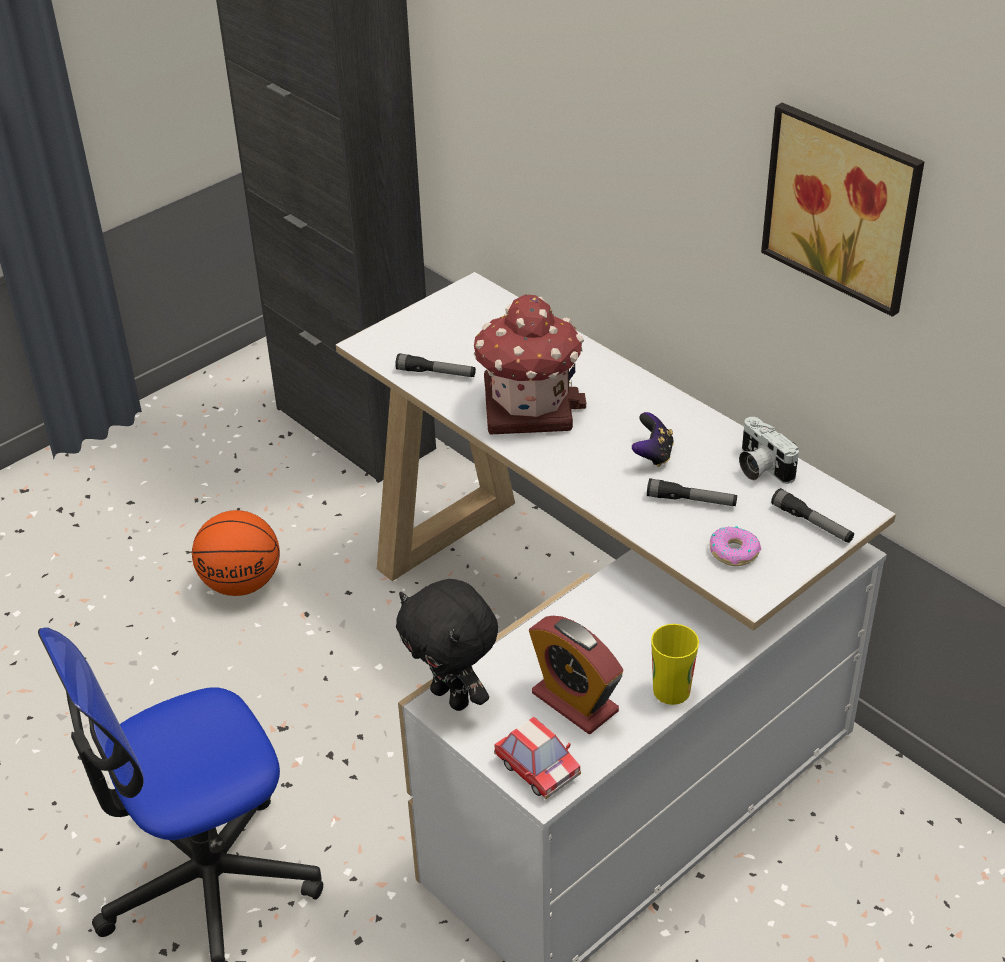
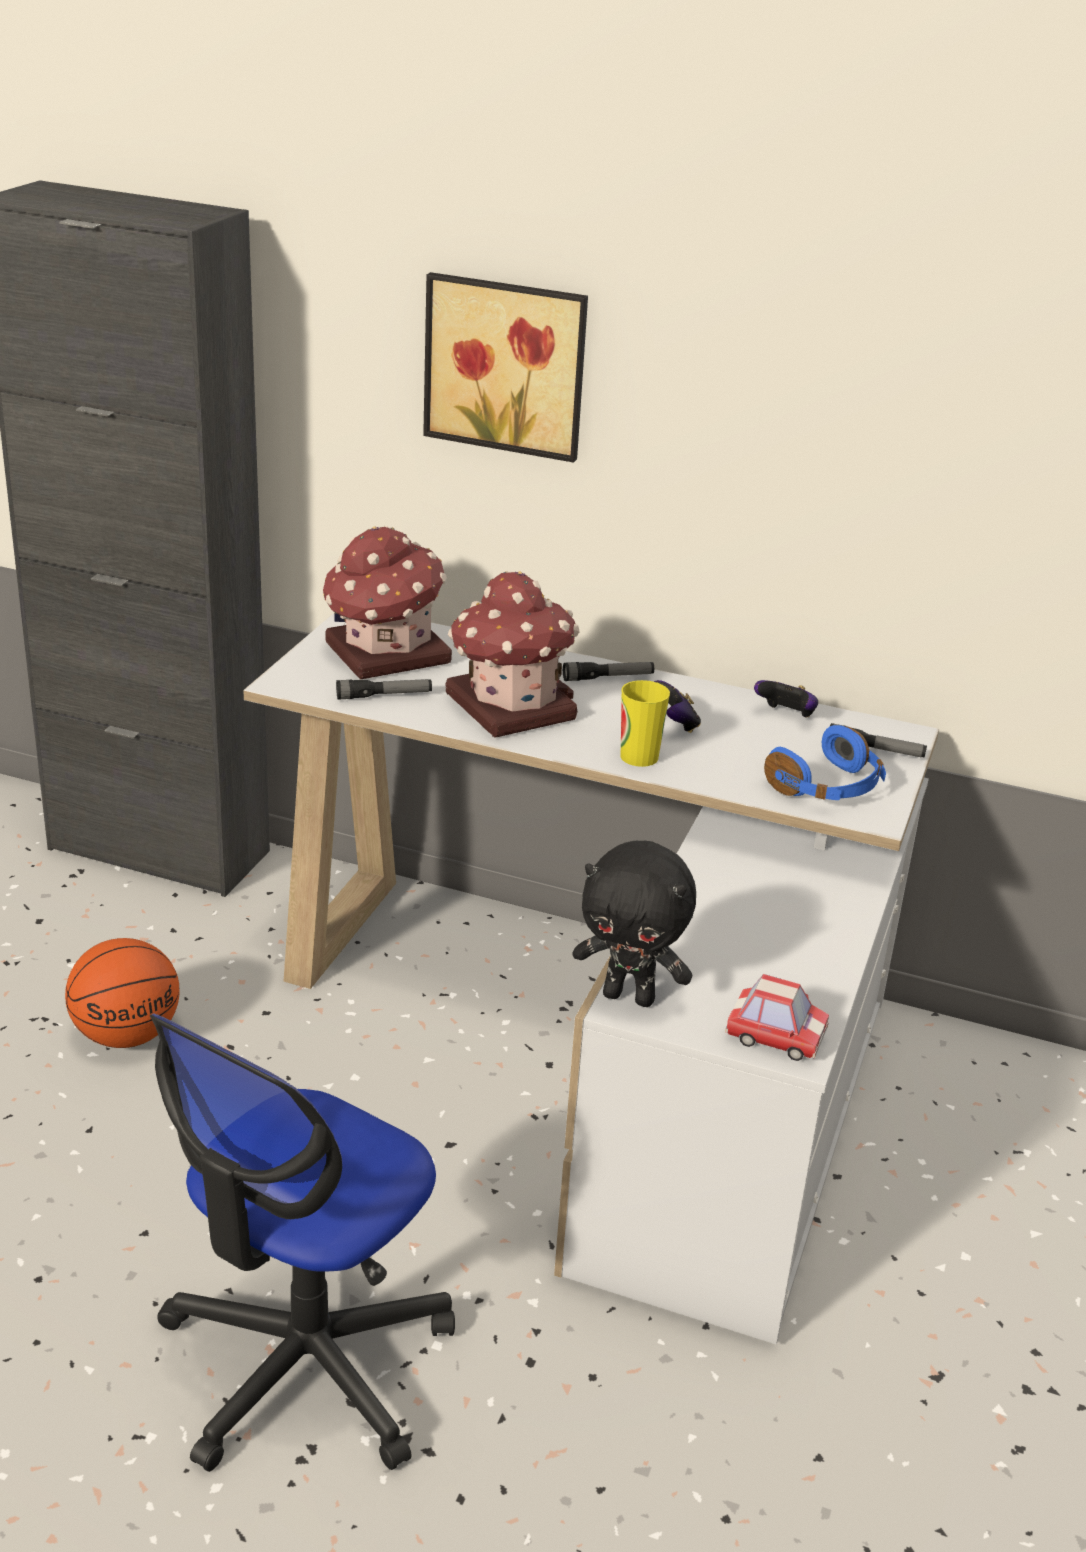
camera: 30 degrees left, 10 degrees down
alarm clock [529,616,623,734] -> none
flashlight [647,478,737,506] -> flashlight moved to [563,662,654,681]
cup [651,624,699,705] -> cup moved to [621,680,670,767]
donut [710,526,761,566] -> blue headphones [764,725,886,800]
camera [739,417,799,484] -> game controller [754,680,818,717]
picture [761,103,924,317] -> picture moved to [423,272,588,463]
none -> toy house [323,526,452,680]

